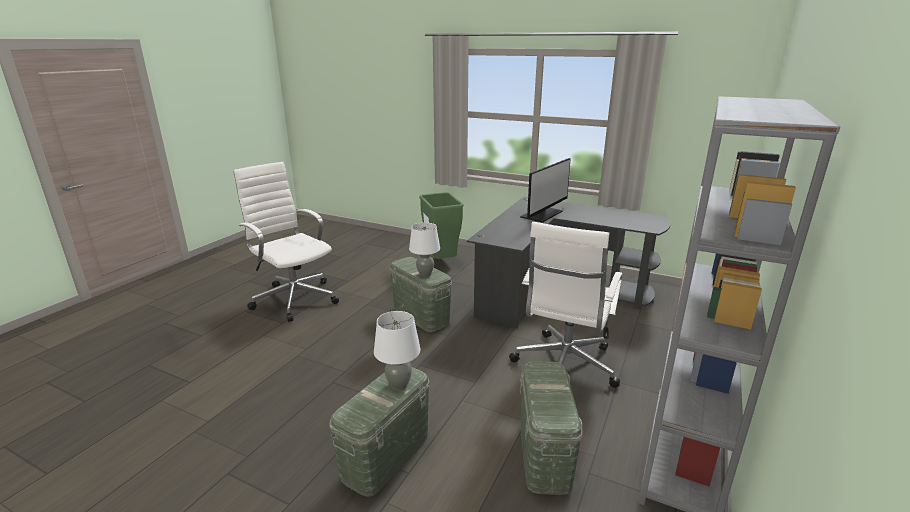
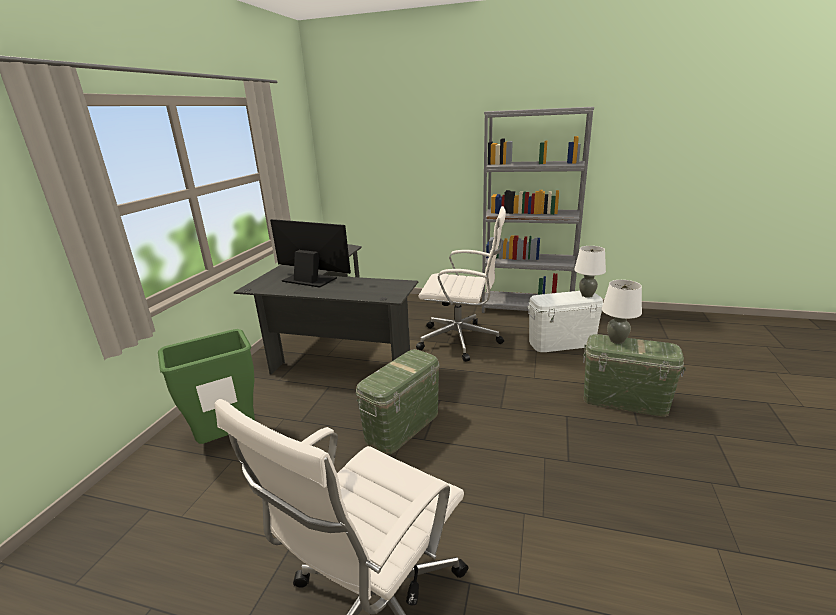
camera: 100 degrees left, 0 degrees up
white table lamp [409,222,440,277] -> white table lamp moved to [574,246,606,298]
green storage box [520,361,583,495] -> white storage box [527,291,603,352]

